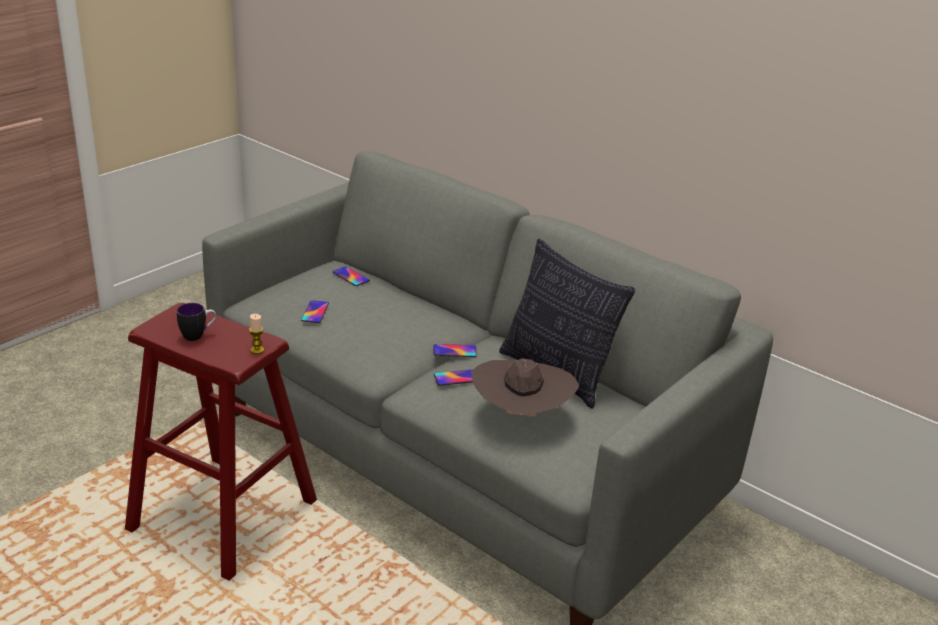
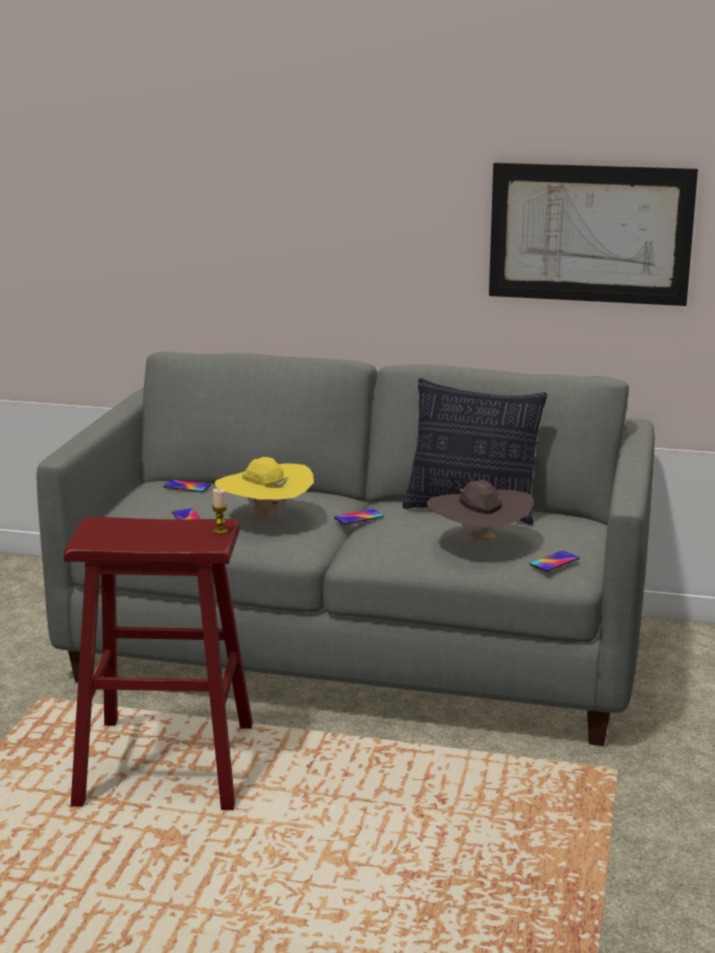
camera: 25 degrees left, 10 degrees down
mug [177,303,216,341] -> none
phone [434,369,474,386] -> phone moved to [530,551,579,572]
none -> yellow hat [215,457,314,520]
none -> picture [489,163,698,306]

